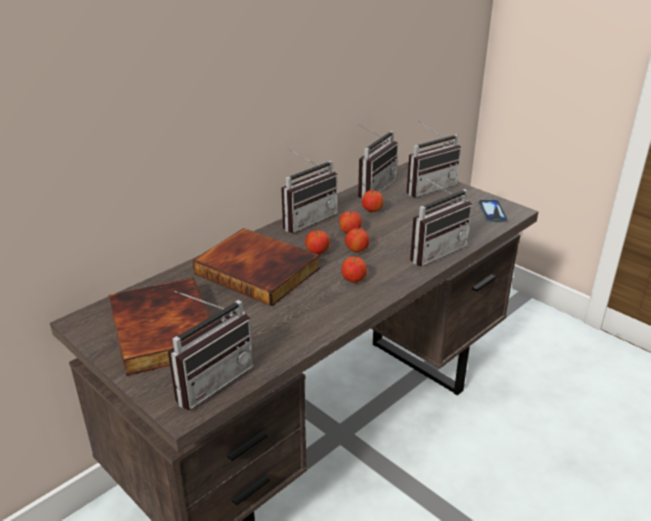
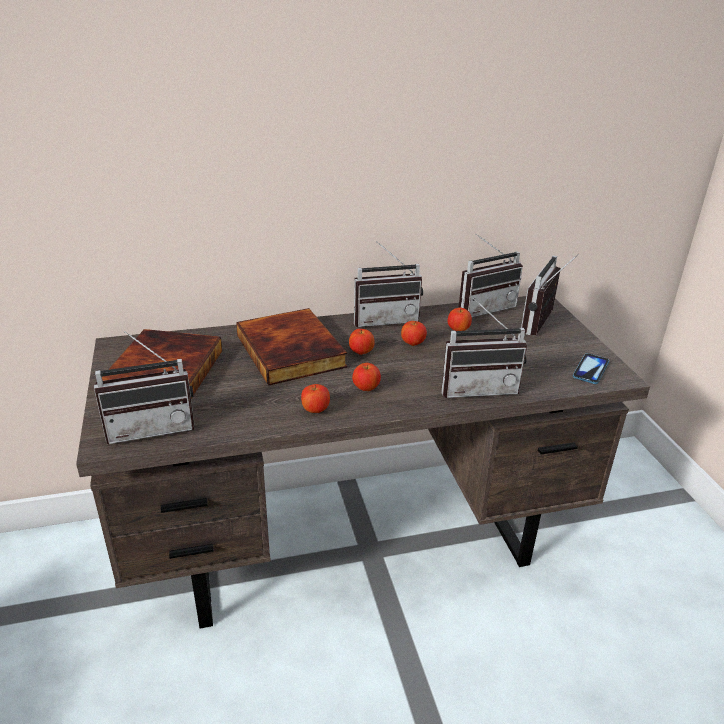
camera: 30 degrees right, 0 degrees up
apple [345,228,369,253] -> apple moved to [301,384,330,413]
radio [407,121,461,197] -> radio turned 120 degrees clockwise [521,254,579,335]

